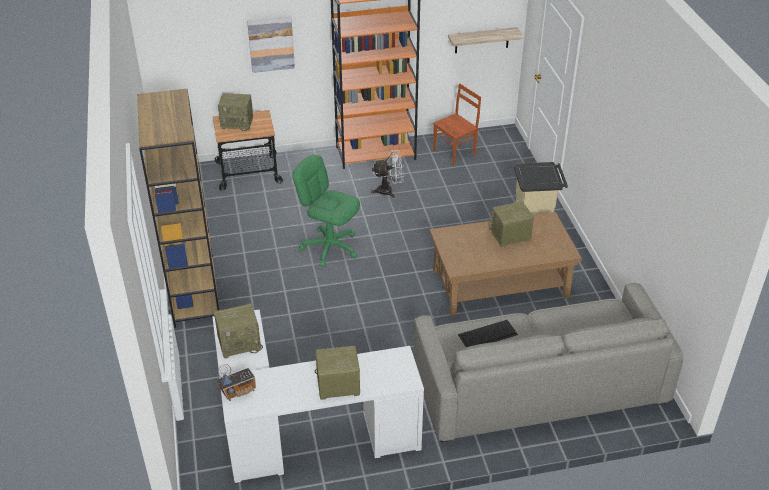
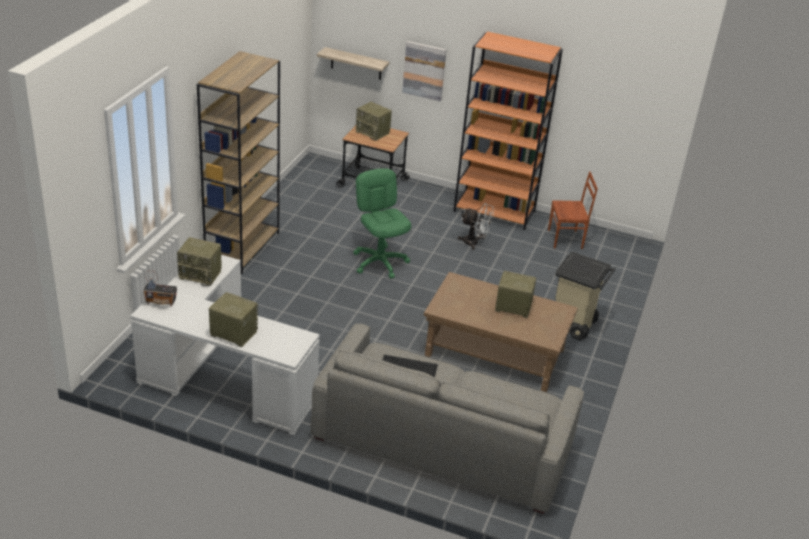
camera: 30 degrees right, 5 degrees down
shelf [448,27,523,53] -> shelf moved to [317,47,389,80]

